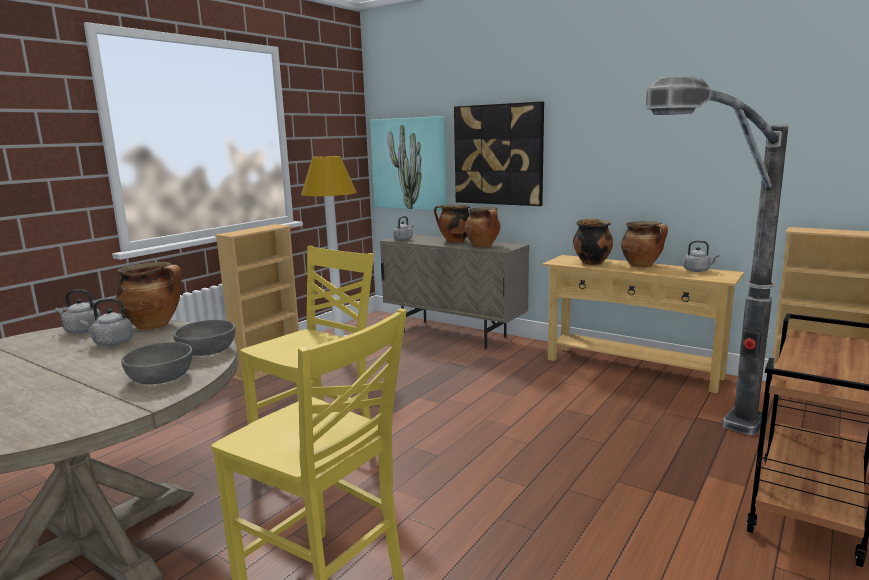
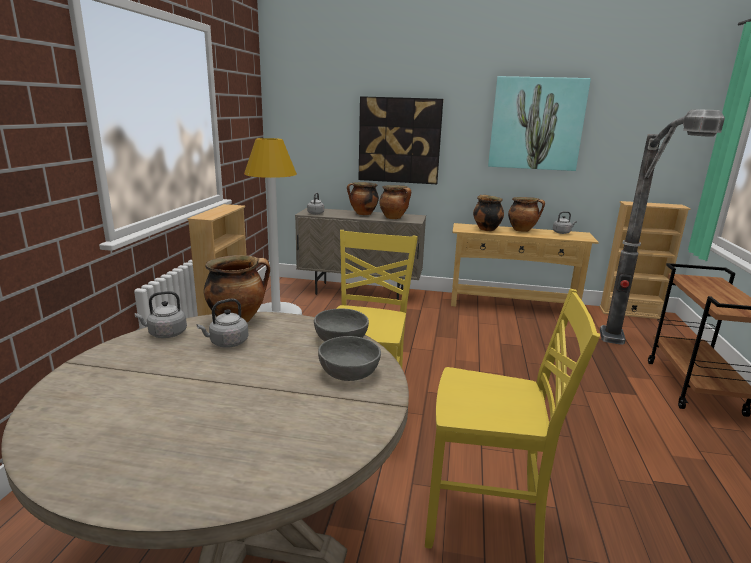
camera: 25 degrees left, 5 degrees up
picture [370,116,447,211] -> picture moved to [488,76,591,171]

